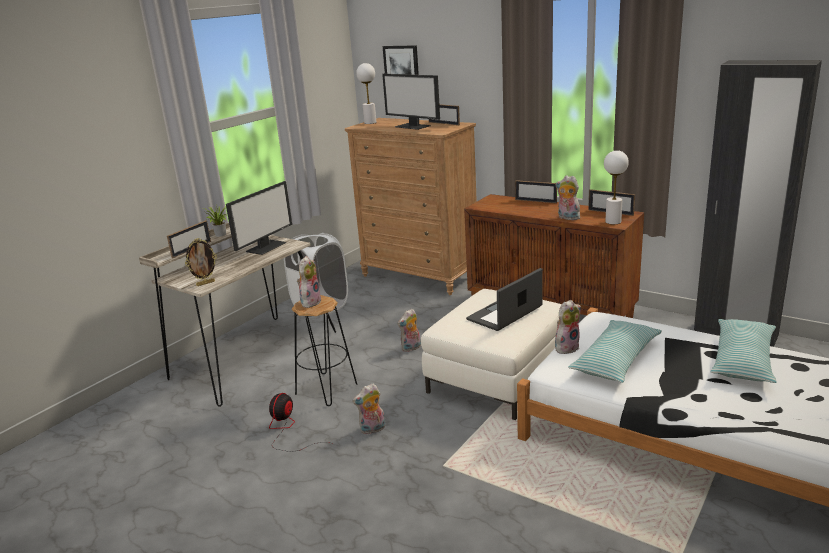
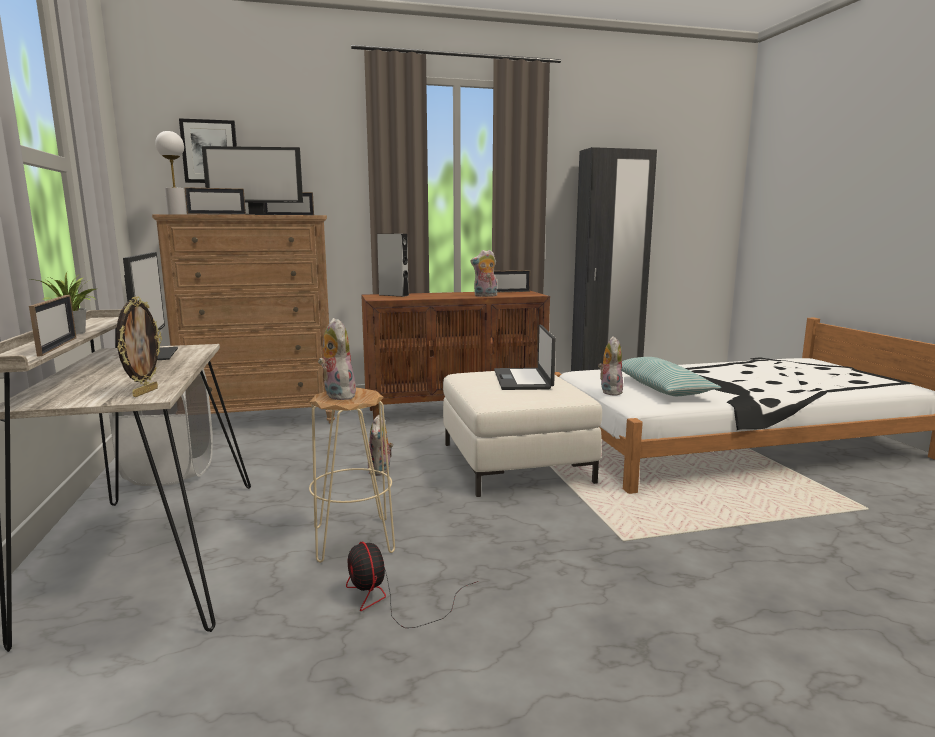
camera: 50 degrees left, 10 degrees down
black stool [292,295,357,406] -> beige stool [309,388,395,563]
plush toy [352,383,385,434] -> none
picture frame [515,180,557,203] -> picture frame moved to [184,187,246,215]
white table lamp [604,150,629,224] -> none
pillow [710,319,776,383] -> none
none -> grey speaker [377,234,409,297]

